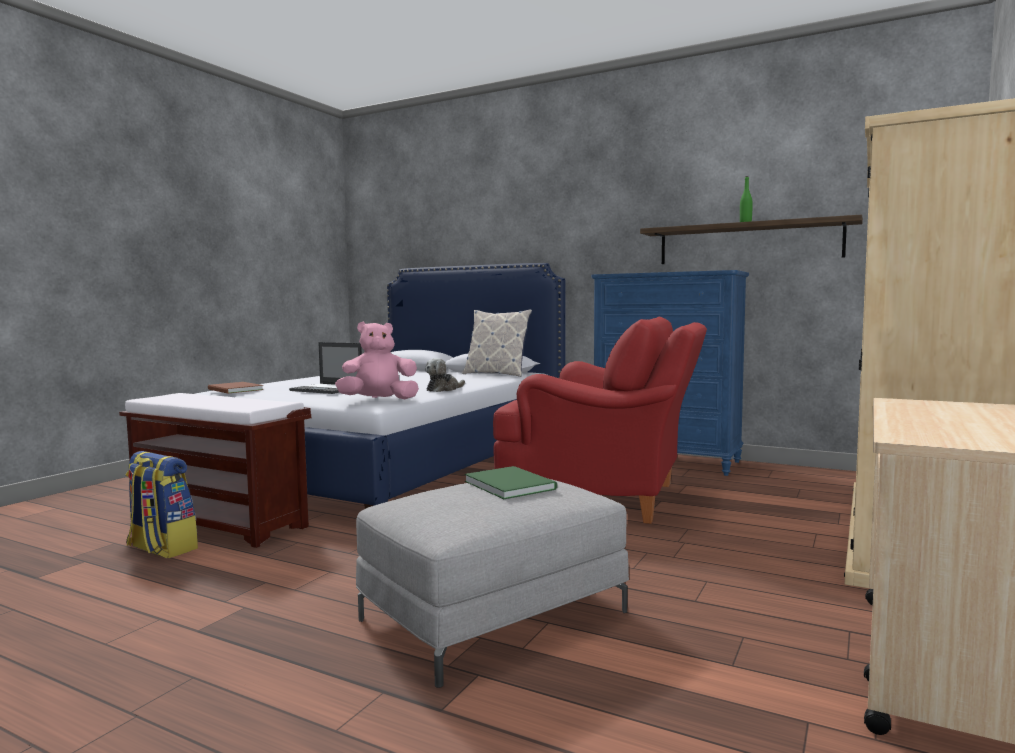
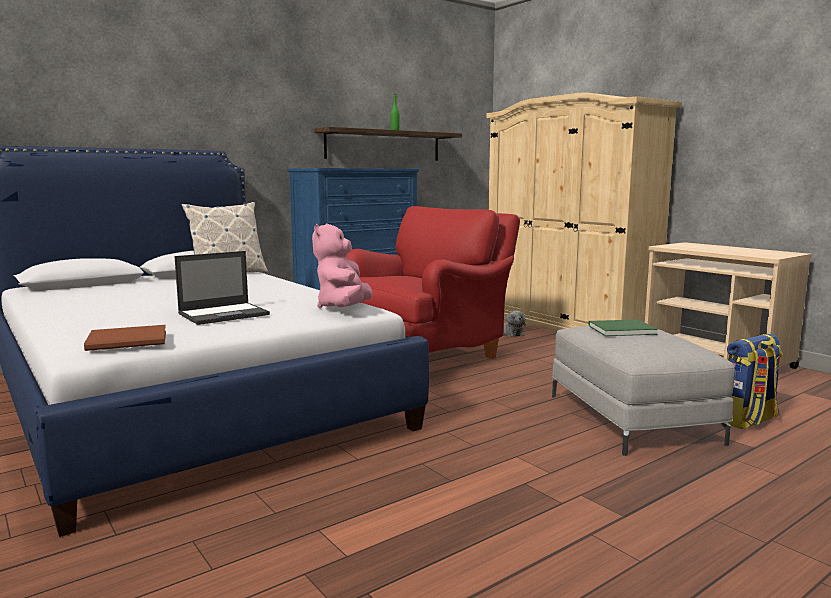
camera: 65 degrees left, 5 degrees up
brown bench [119,393,311,548] -> none
backpack [126,451,198,559] -> backpack moved to [727,334,783,429]
plush toy [425,358,465,392] -> plush toy moved to [503,311,526,337]

